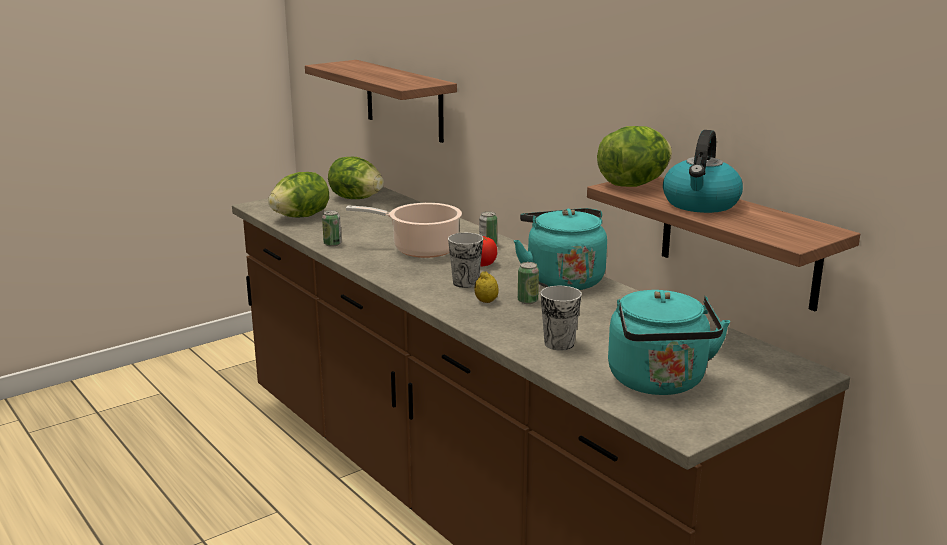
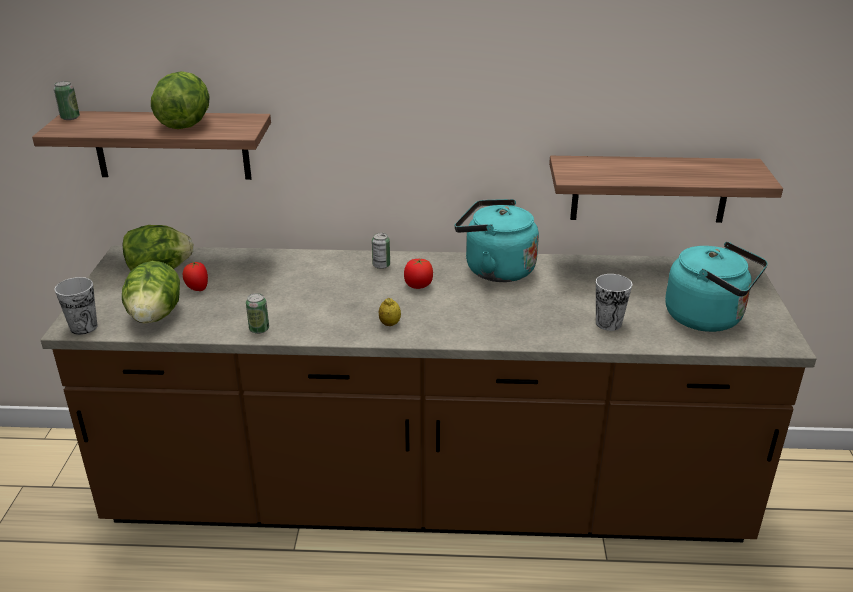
camera: 50 degrees left, 10 degrees up
cooking pot [346,203,462,258] -> none
cup [448,233,483,288] -> cup moved to [55,277,97,335]
lemon [474,271,499,303] -> lemon moved to [379,298,401,326]
can [518,262,539,304] -> can moved to [54,81,80,120]
lettuce [597,126,672,187] -> lettuce moved to [151,71,210,129]
kettle [663,130,743,213] -> none
none -> tomato [183,261,208,291]

